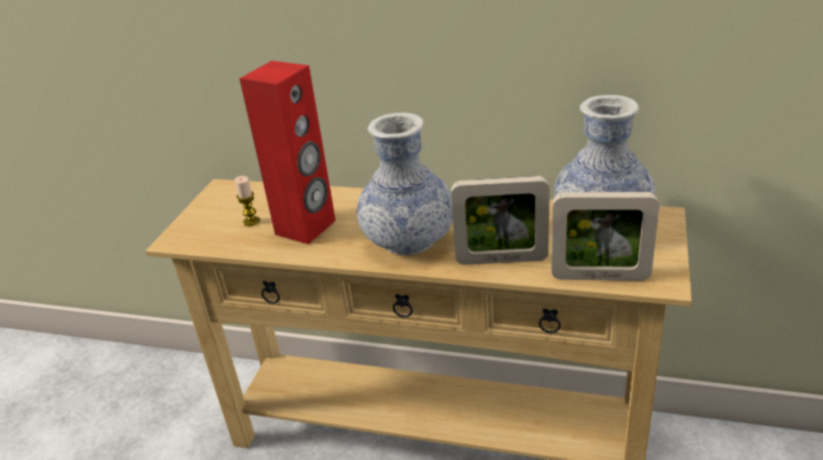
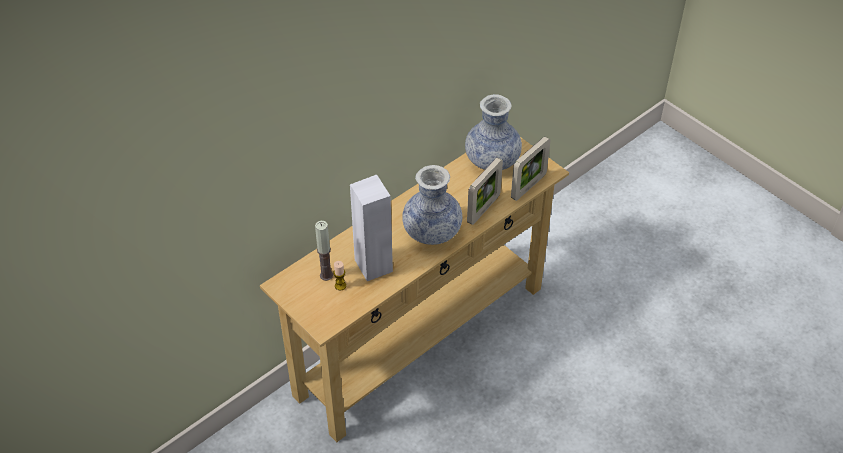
camera: 60 degrees left, 15 degrees up
red speaker [239,61,336,244] -> white speaker [350,175,393,281]
none -> candle [315,221,333,281]

